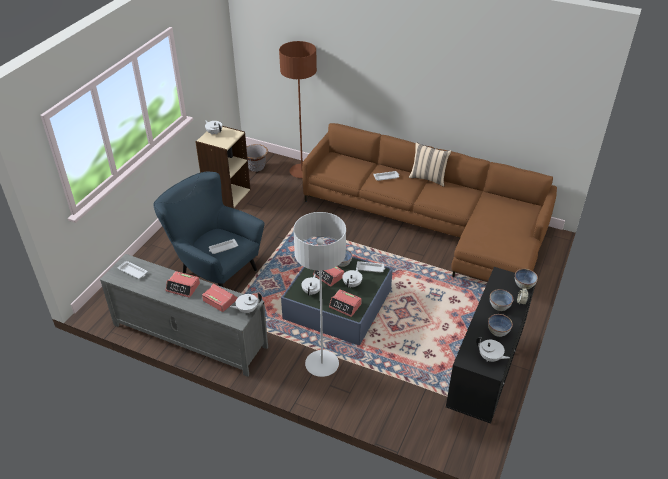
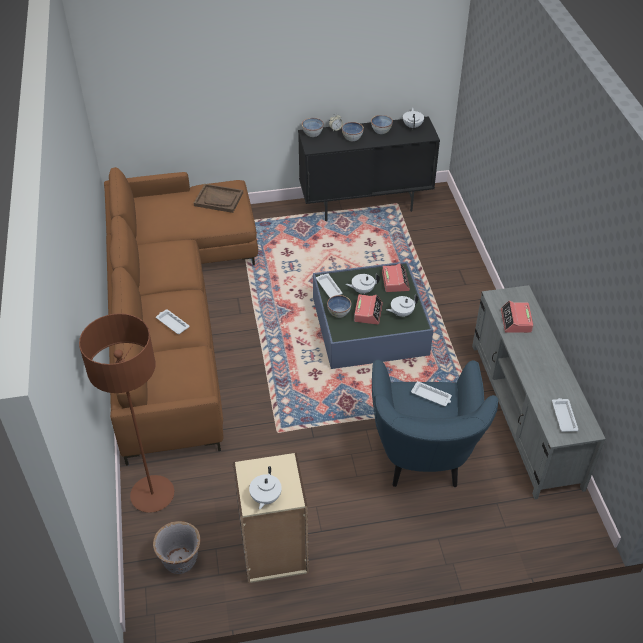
camera: 125 degrees left, 5 degrees up
alarm clock [166,271,200,298] -> none
white teapot [230,293,262,313] -> none
grey floor lamp [293,212,346,377] -> none
beige pillow [409,142,451,187] -> none
none -> brown tray [194,184,243,213]

